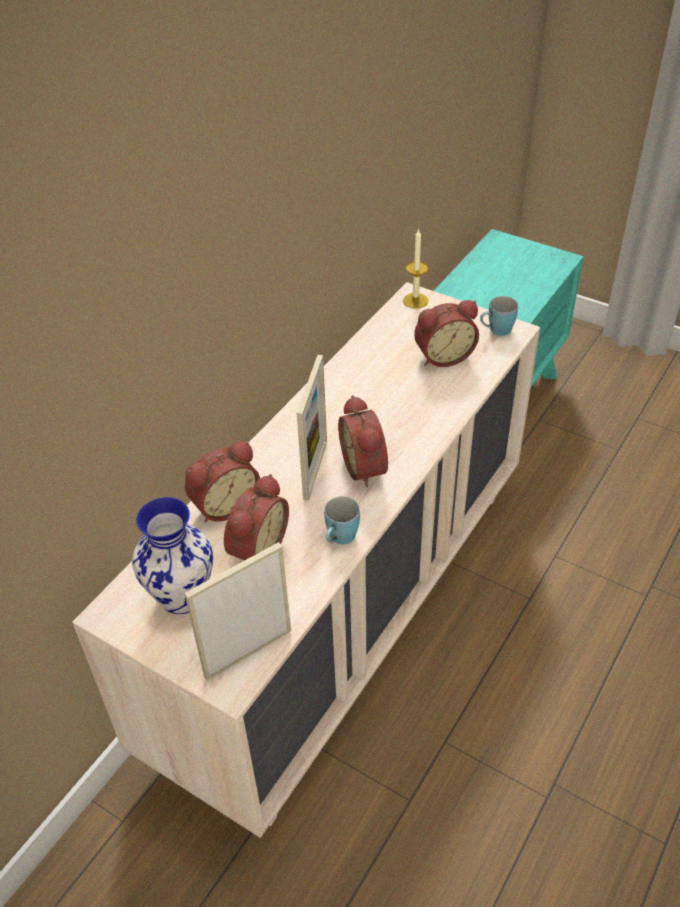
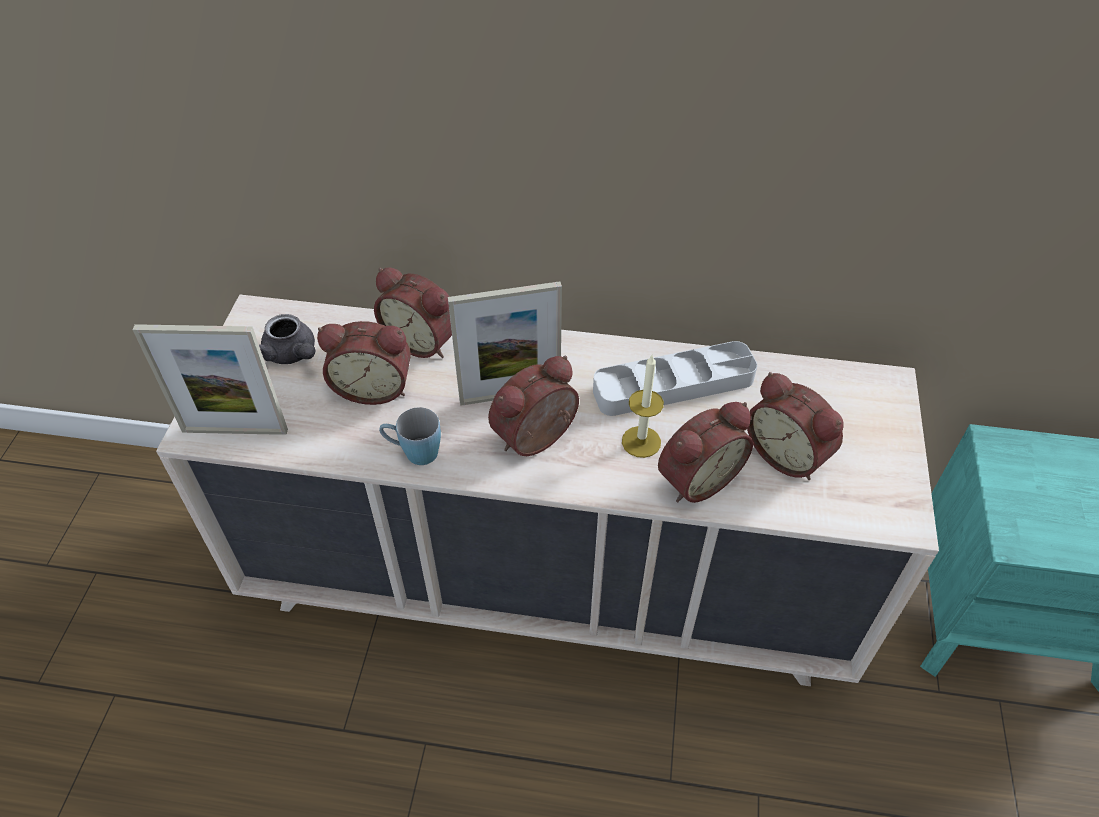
camera: 65 degrees right, 5 degrees up
vase [132,497,213,614] -> grey teapot [259,314,315,364]
picture frame [185,542,291,681] -> picture frame turned 150 degrees clockwise [132,324,288,435]
candle [403,228,428,309] -> candle moved to [622,355,664,458]
blue mug [480,296,518,336] -> none
none -> grey tray [593,341,757,416]
none -> alarm clock [658,402,753,503]

